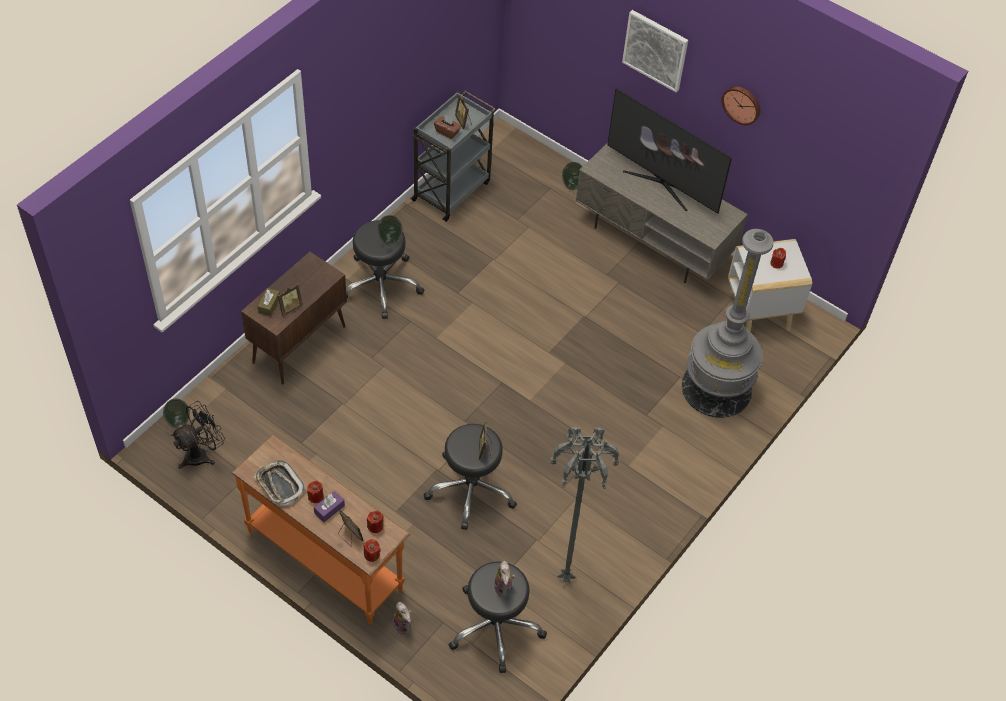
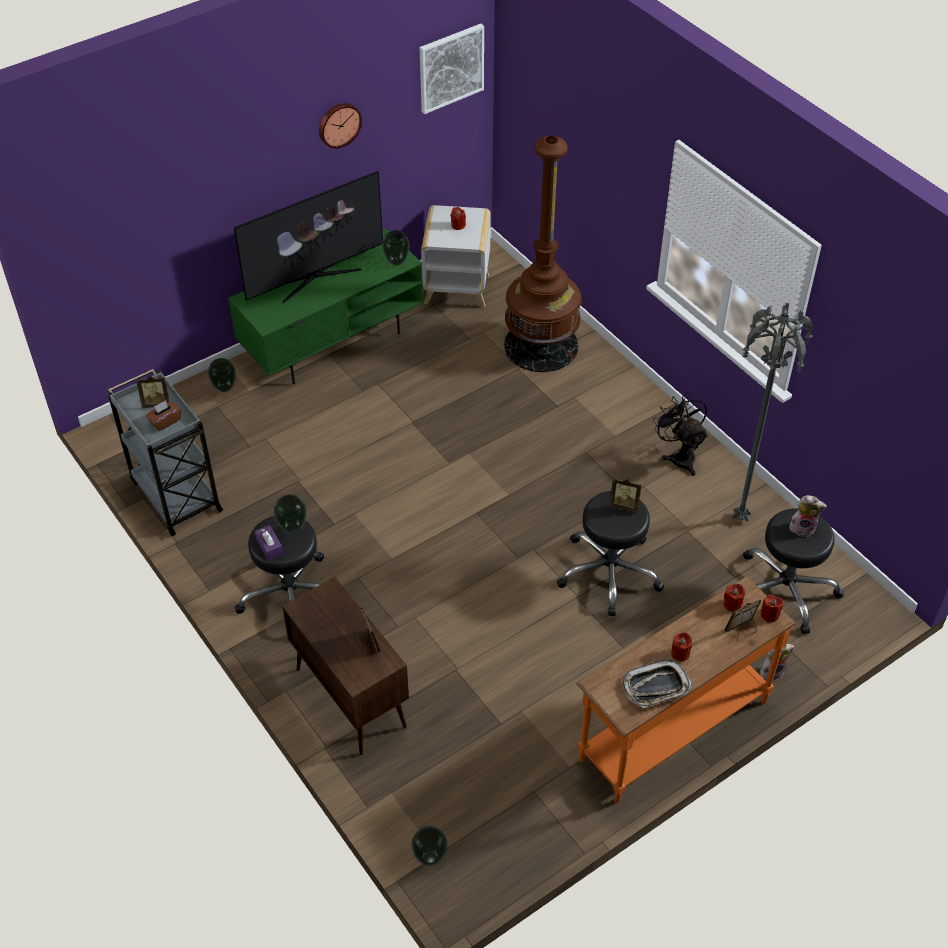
camera: 70 degrees left, 5 degrees down
black fan [171,401,225,469] -> black fan moved to [653,392,708,476]
brown tissue box [258,288,280,316] -> none
purple tissue box [314,491,345,522] -> purple tissue box moved to [255,525,283,560]
grey tv stand [576,143,748,283] -> green tv stand [228,228,424,385]
picture [622,10,688,92] -> picture moved to [420,24,484,114]
grey floor lamp [682,229,773,418] -> brown floor lamp [504,135,582,372]
none -> vase [382,230,410,266]

